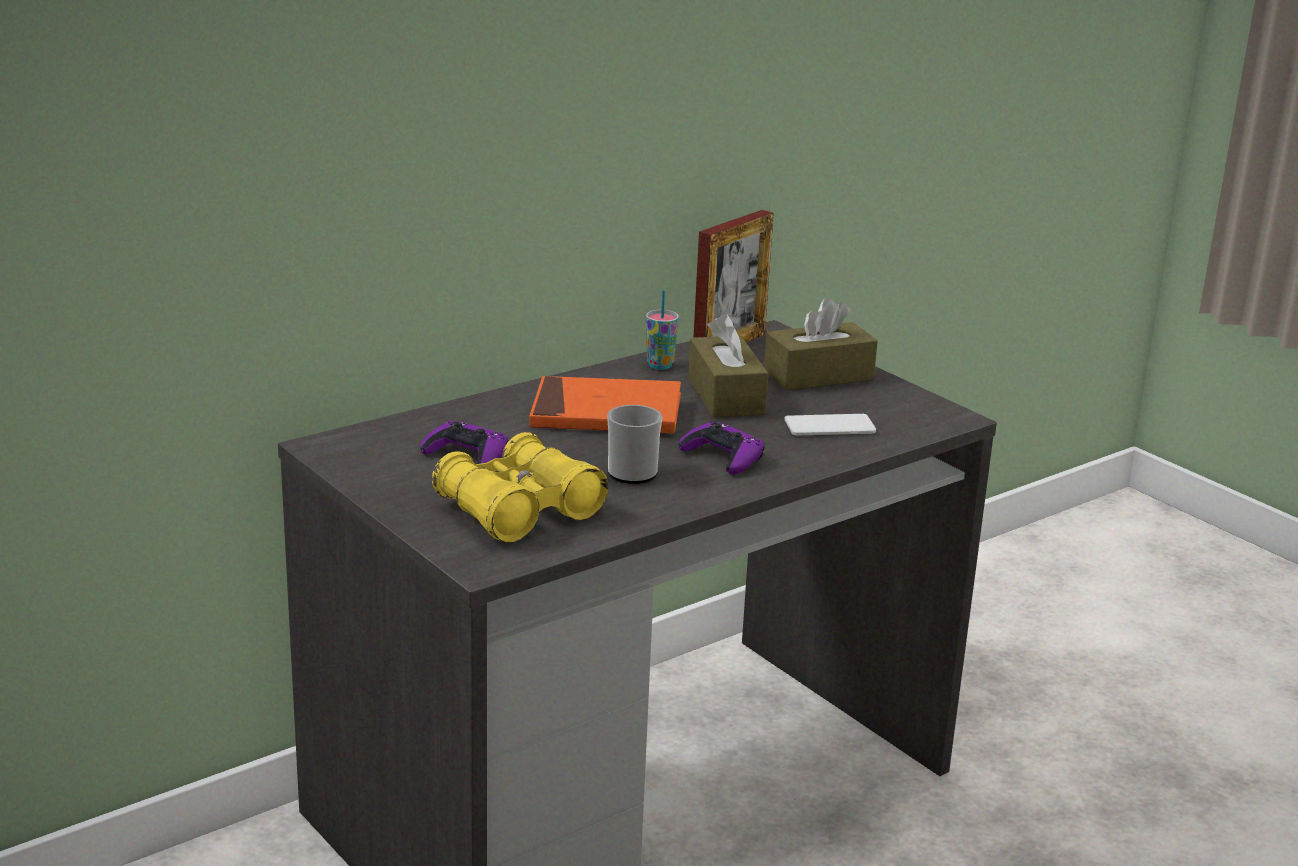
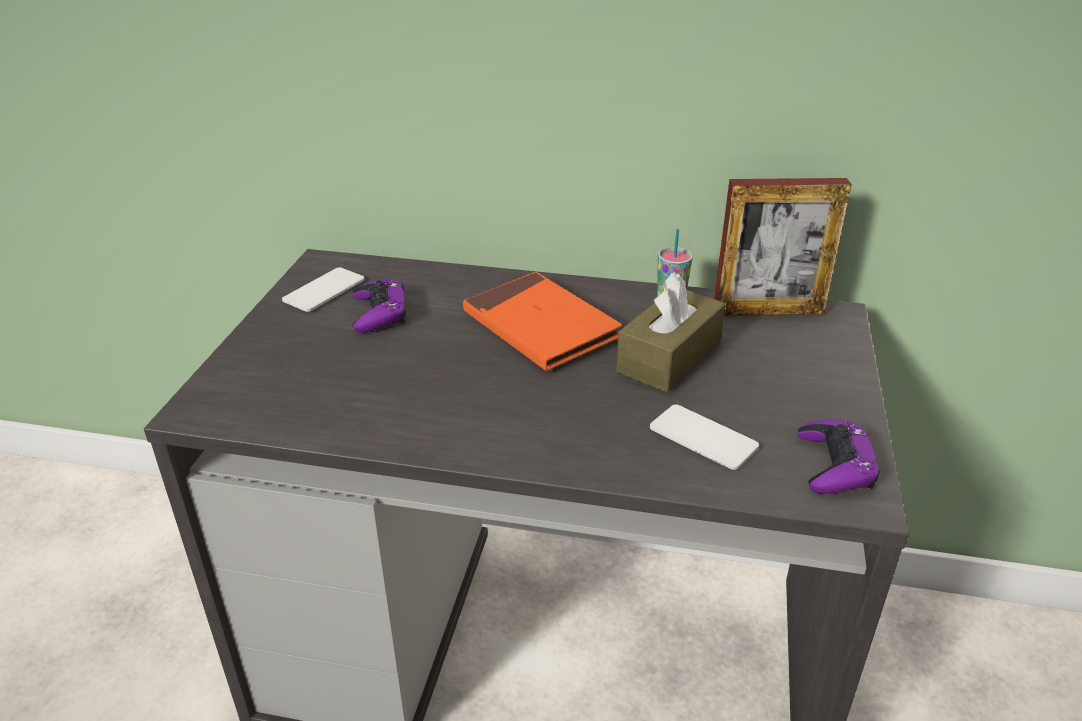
camera: 50 degrees right, 10 degrees up
yellow binoculars [432,432,608,543] -> none
mug [607,405,662,484] -> none
purple game controller [678,421,765,475] -> purple game controller moved to [798,420,880,494]
brown tissue box [764,297,878,391] -> none
none -> phone [282,267,364,312]

